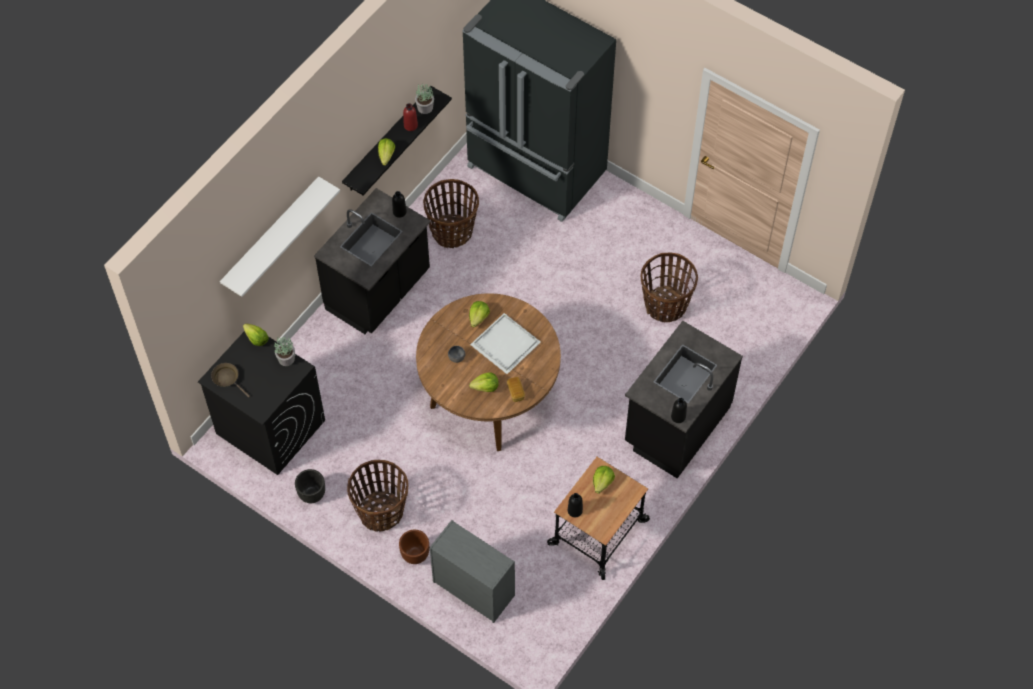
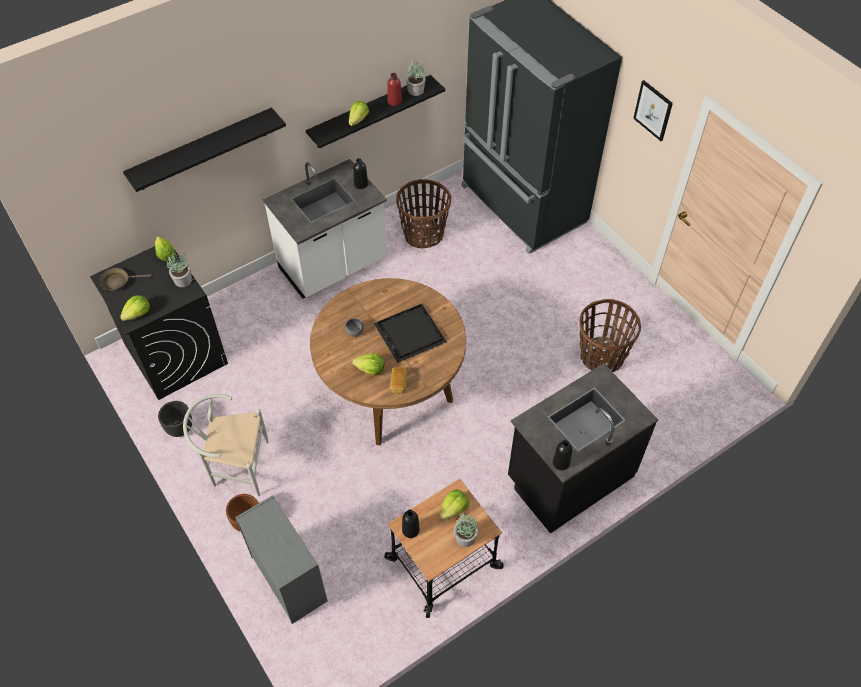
camera: 20 degrees right, 5 degrees down
brown frying pan [211,363,250,397] -> brown frying pan turned 75 degrees counterclockwise [99,268,152,291]
white shelf [220,176,340,297] -> black shelf [123,107,286,192]
black counter [314,188,430,334] -> white counter [263,159,387,299]
basket [347,460,408,532] -> white chair [183,394,269,496]
lettuce [469,301,490,327] -> lettuce moved to [120,295,150,321]
white tray [470,313,541,374] -> black tray [374,304,446,363]
none -> potted plant [454,513,478,547]
none -> picture [633,80,673,141]

